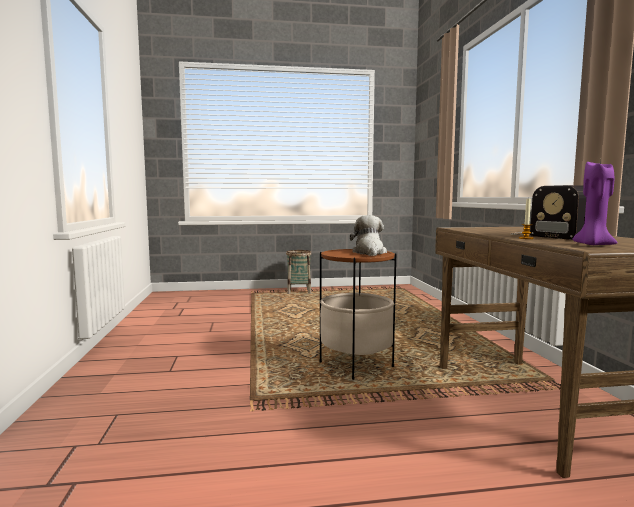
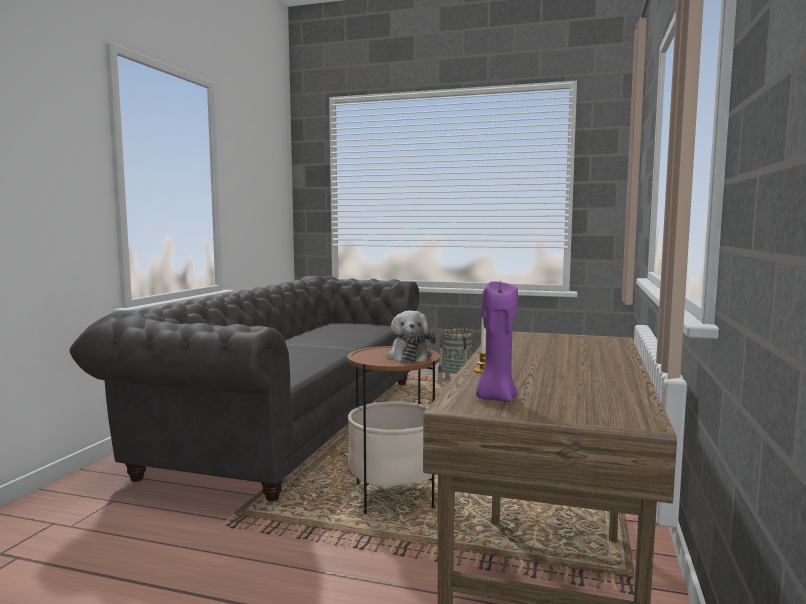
camera: 25 degrees right, 0 degrees up
plush toy [350,215,387,256] -> plush toy turned 150 degrees clockwise [387,311,436,362]
radio [511,185,586,240] -> none
none -> grey sofa [69,276,419,501]

